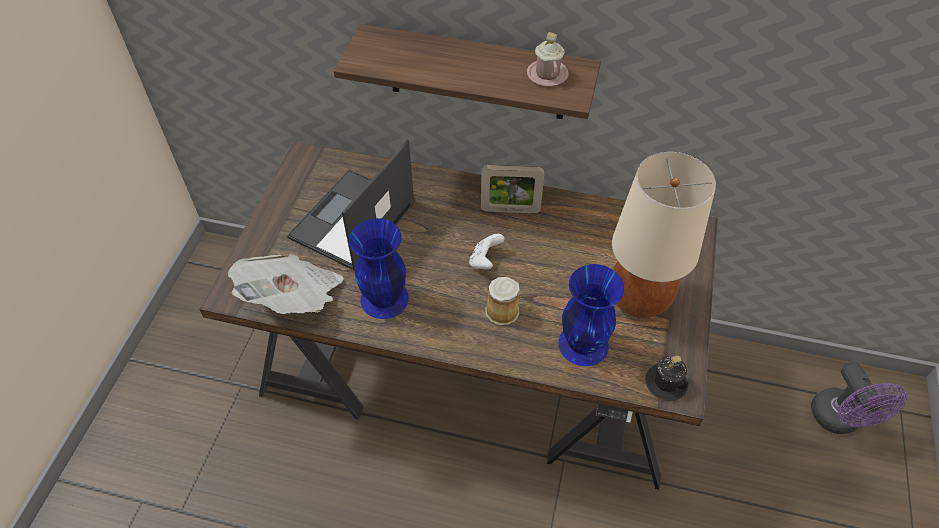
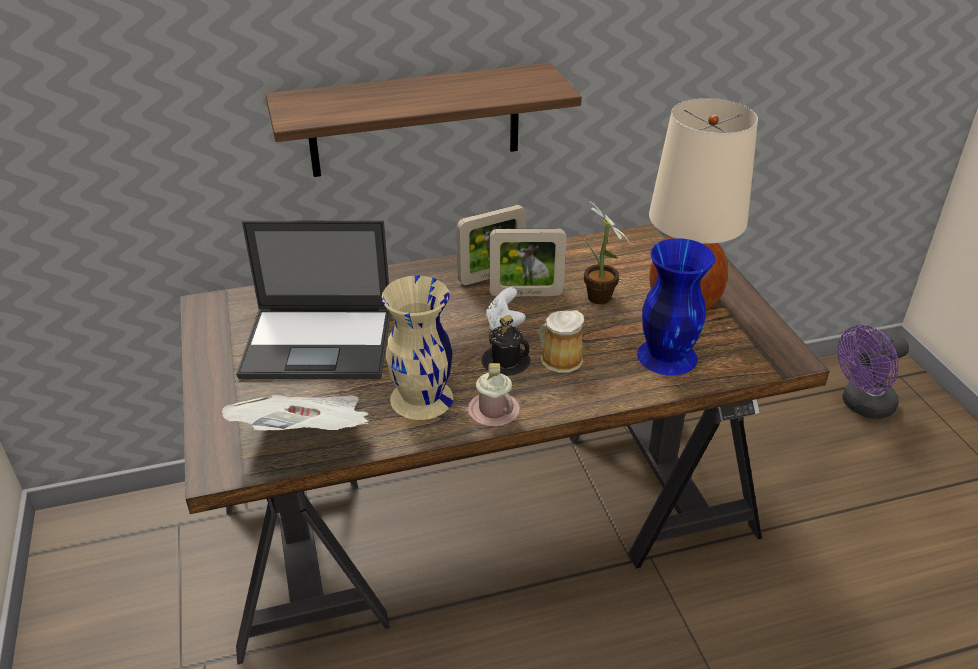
camera: 30 degrees left, 15 degrees down
laptop [287,140,415,271] -> laptop turned 90 degrees counterclockwise [236,221,391,379]
blue vase [349,218,409,319] -> beige vase [381,276,453,420]
pink mug [527,32,569,86] -> pink mug moved to [468,363,520,426]
black mug [645,356,689,401] -> black mug moved to [481,315,530,376]
purple fan [811,362,907,434] -> purple fan turned 105 degrees clockwise [837,325,909,419]
none -> picture frame [490,228,567,296]
none -> potted plant [584,199,632,304]

